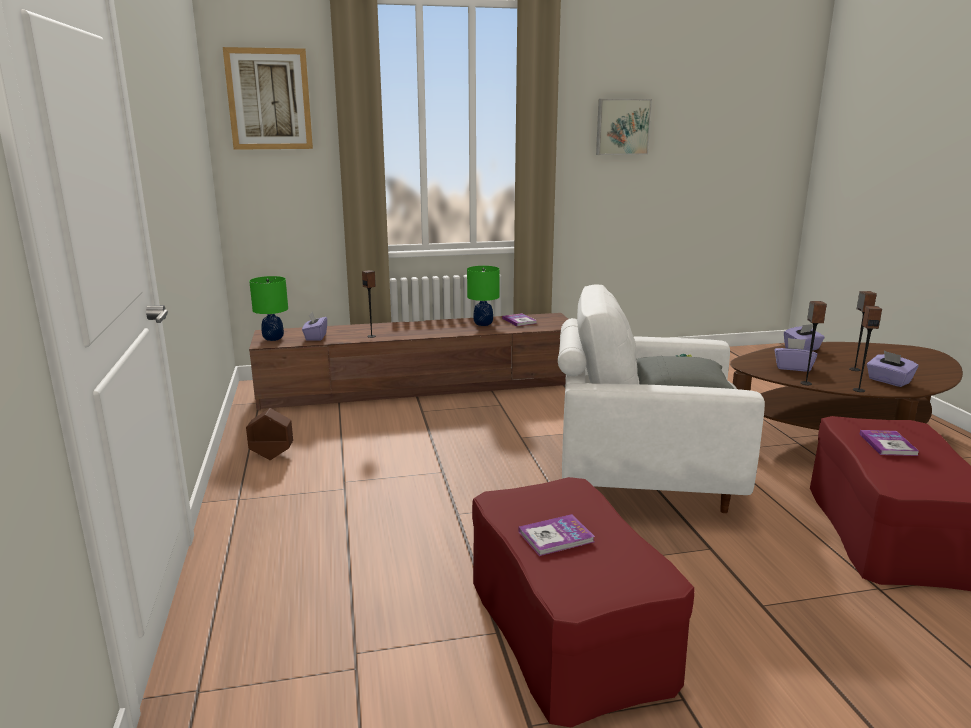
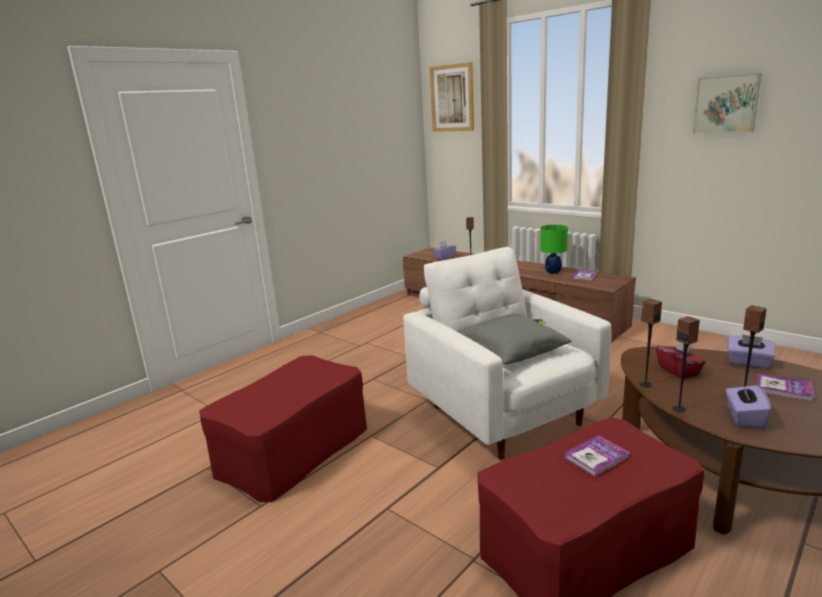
camera: 55 degrees right, 0 degrees up
brown planter [246,408,293,460] -> none
green table lamp [249,276,288,341] -> none
book [518,514,595,556] -> book moved to [757,373,814,402]
purple tissue box [774,338,817,372] -> red tissue box [656,341,706,379]

